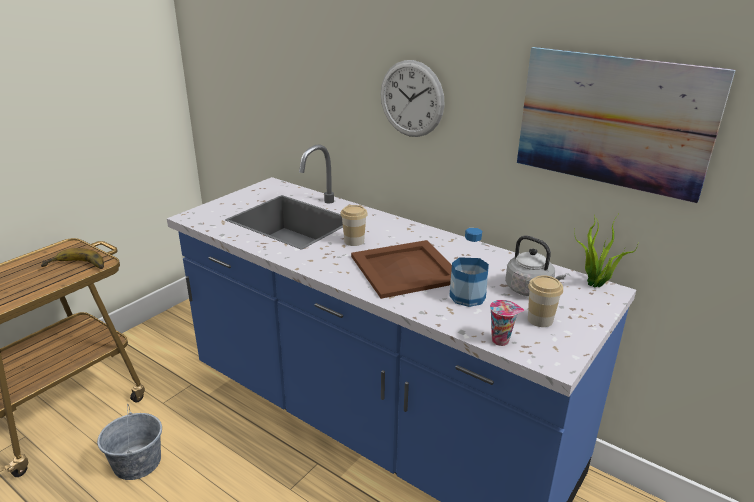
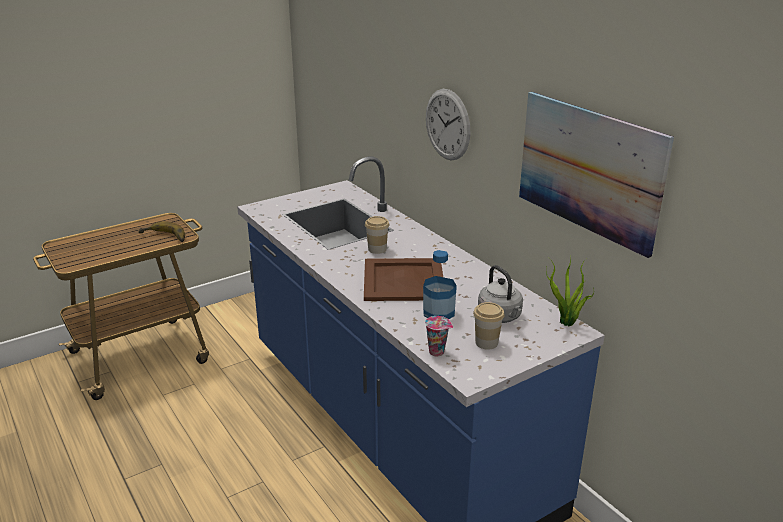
camera: 20 degrees right, 0 degrees up
grey bucket [97,404,162,480] -> none

